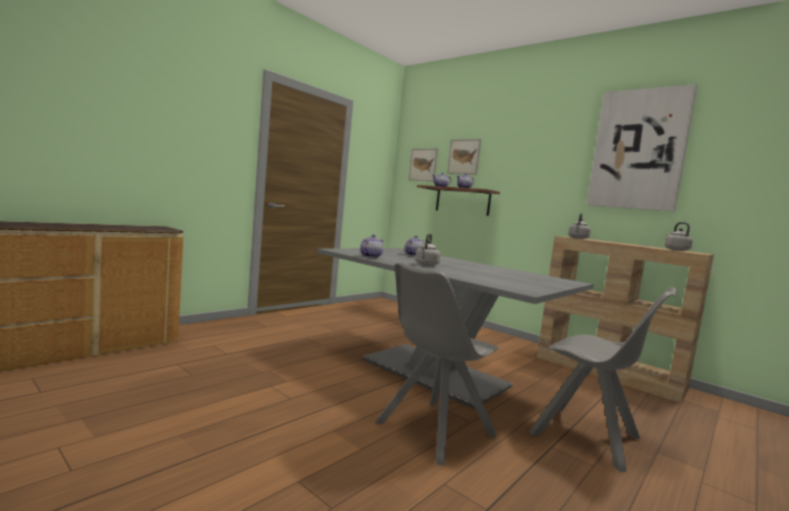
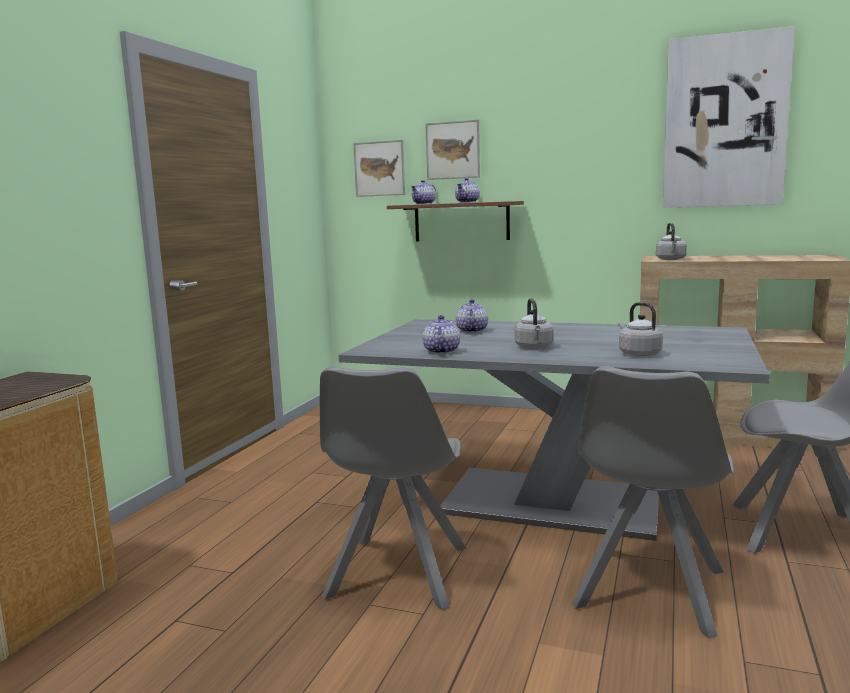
camera: 20 degrees left, 5 degrees up
grey kettle [665,222,693,251] -> grey kettle moved to [618,302,663,357]
none -> grey chair [320,366,467,610]

